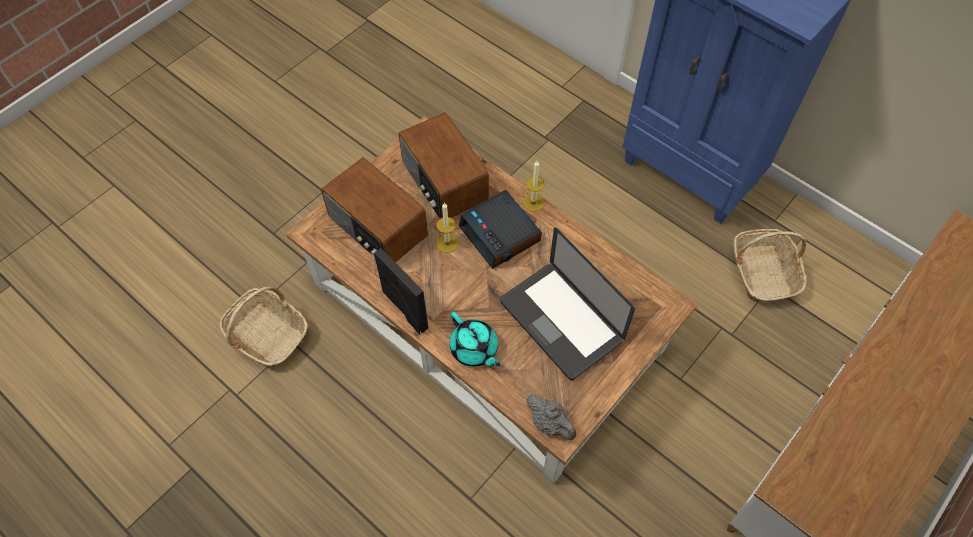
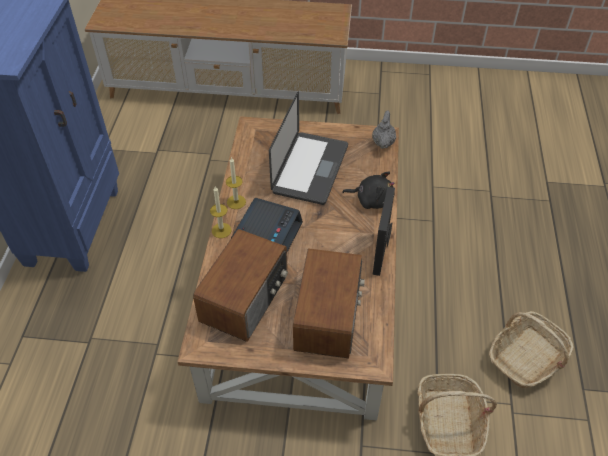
camera: 125 degrees left, 10 degrees down
candle [437,202,458,253] -> candle moved to [226,157,246,209]
turquoise teapot [450,312,500,367] -> black plush toy [342,172,395,209]
basket [733,229,806,302] -> basket moved to [489,311,573,388]

